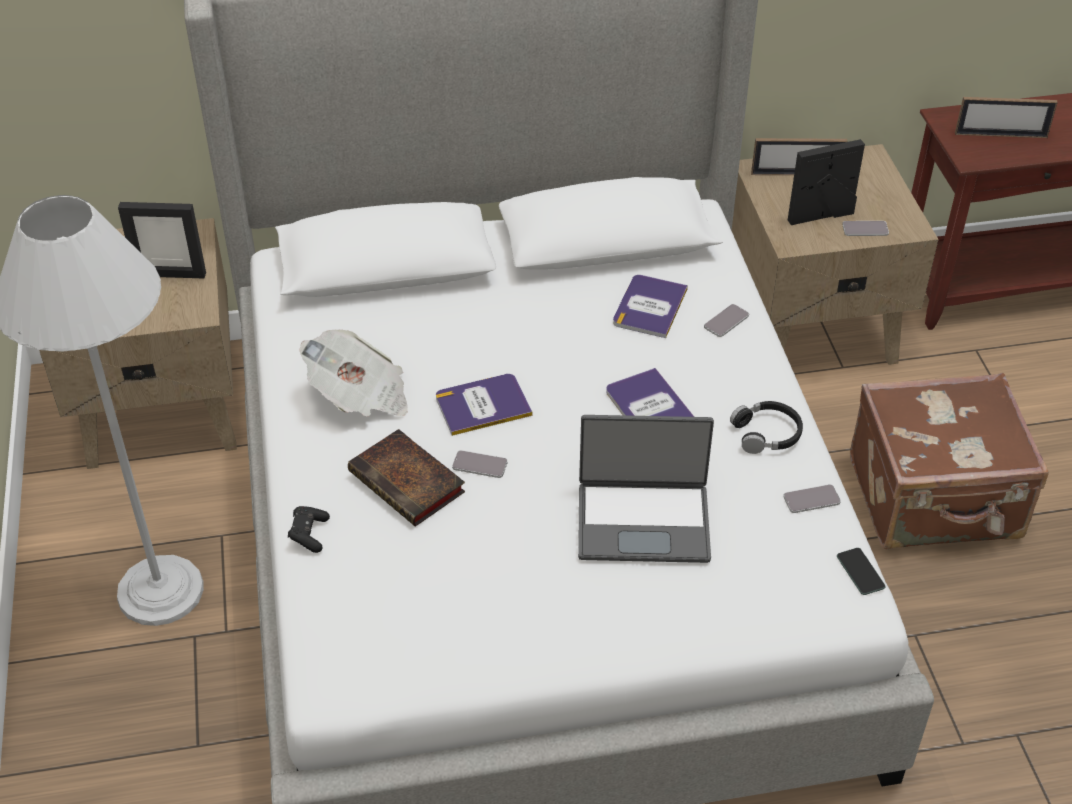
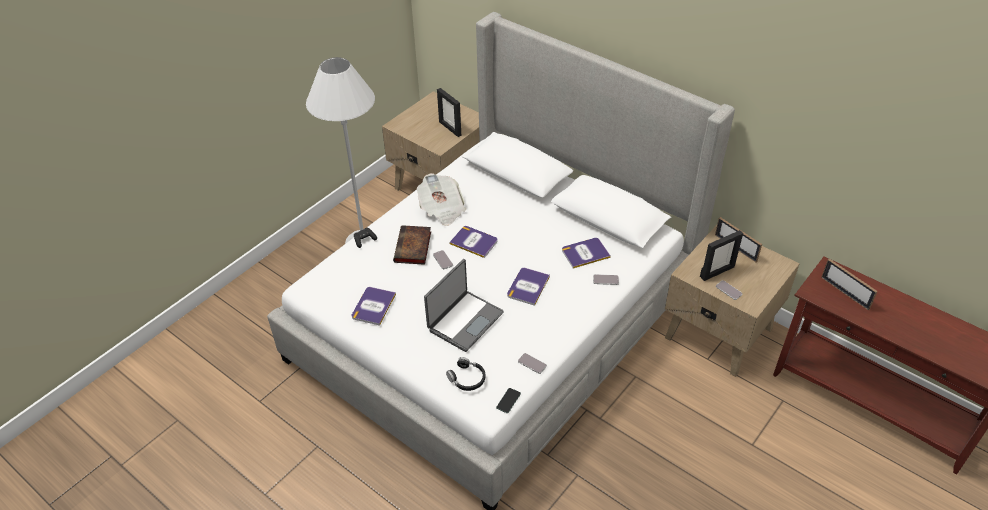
camera: 50 degrees right, 0 degrees up
laptop [578,415,714,563] -> laptop turned 105 degrees counterclockwise [424,259,504,352]
black headphones [730,401,803,454] -> black headphones moved to [446,357,485,391]
picture frame [788,139,865,225] -> picture frame turned 120 degrees clockwise [700,230,743,281]
brown suitcase [850,373,1049,549] -> none
none -> book [352,287,396,326]

